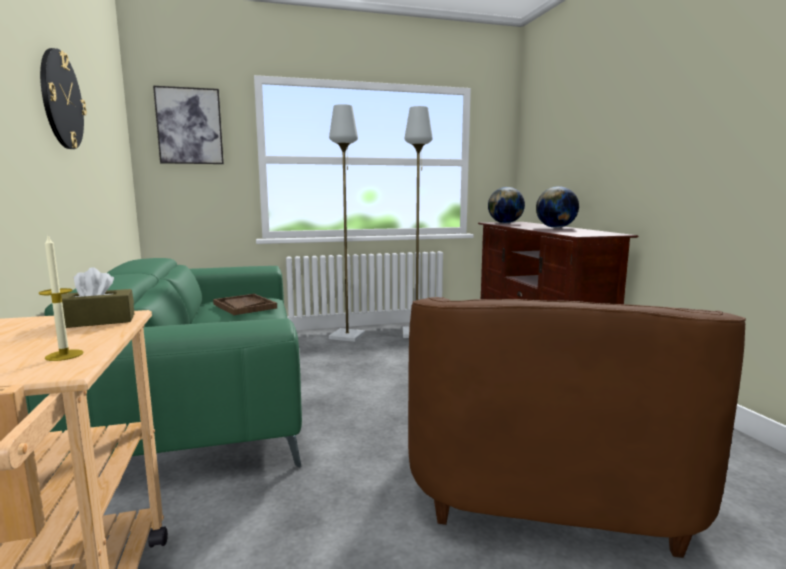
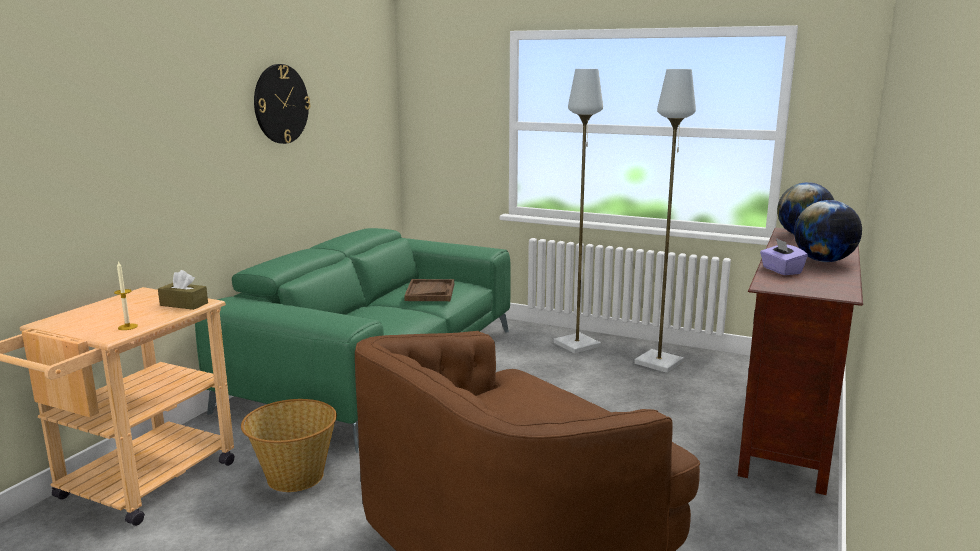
camera: 40 degrees right, 5 degrees up
picture [153,86,224,164] -> none
none -> basket [241,399,337,492]
none -> purple tissue box [760,238,808,275]

